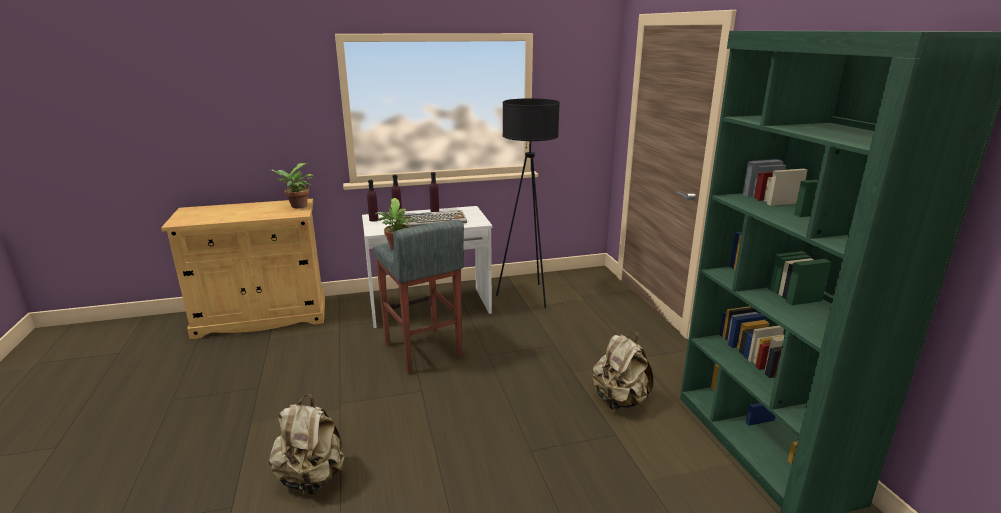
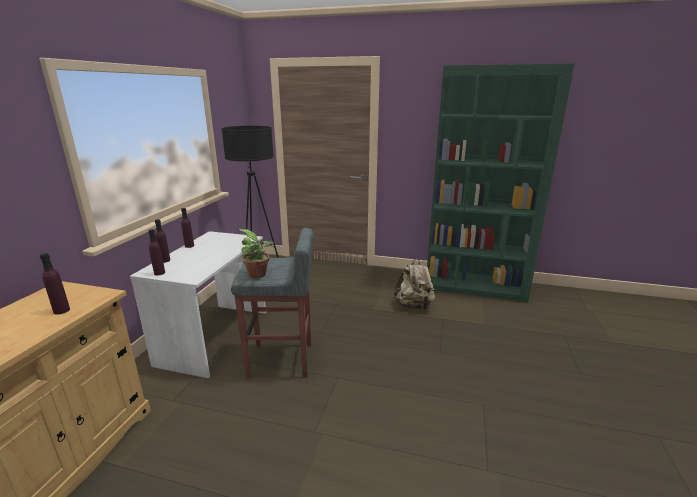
camera: 60 degrees left, 0 degrees up
potted plant [269,163,314,208] -> none
beige backpack [269,394,344,495] -> none
keyboard [402,210,467,227] -> none
none -> purple bottle [40,253,70,315]

